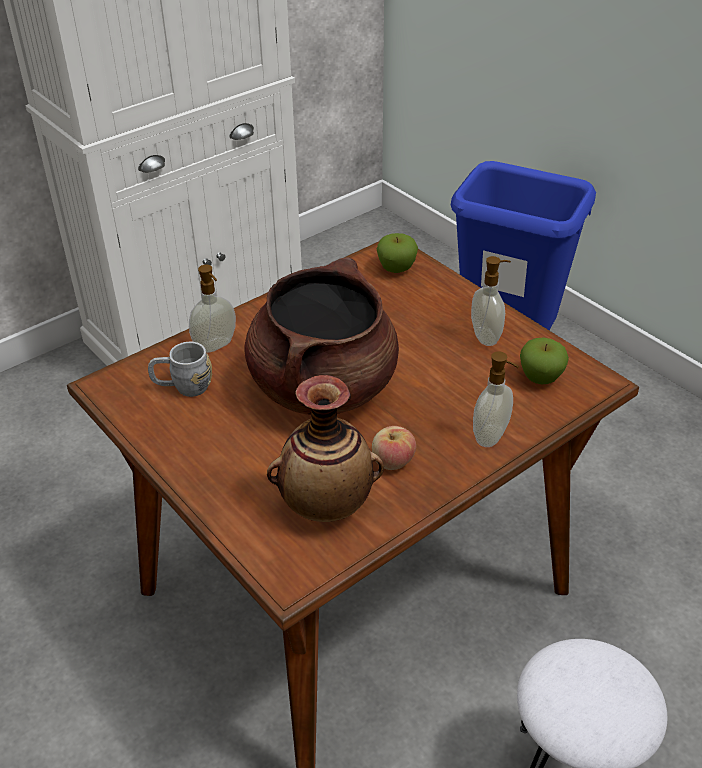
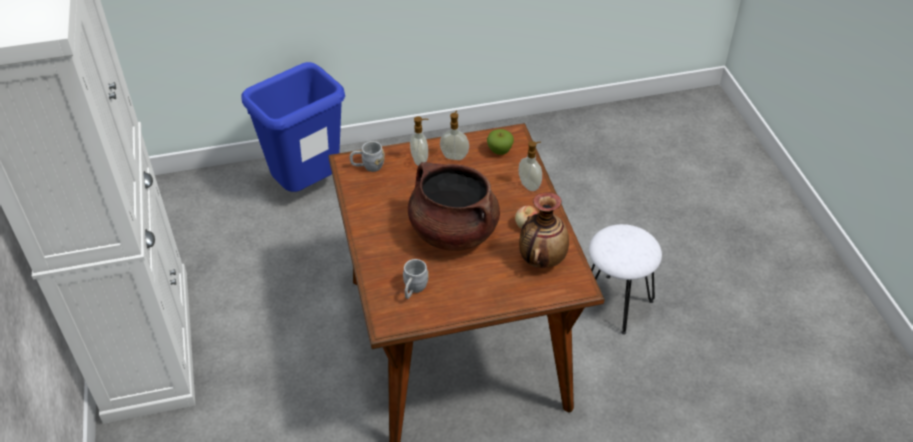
camera: 65 degrees left, 5 degrees up
soap dispenser [189,265,236,353] -> soap dispenser moved to [410,116,429,166]
apple [377,233,418,273] -> grey mug [350,141,385,172]

